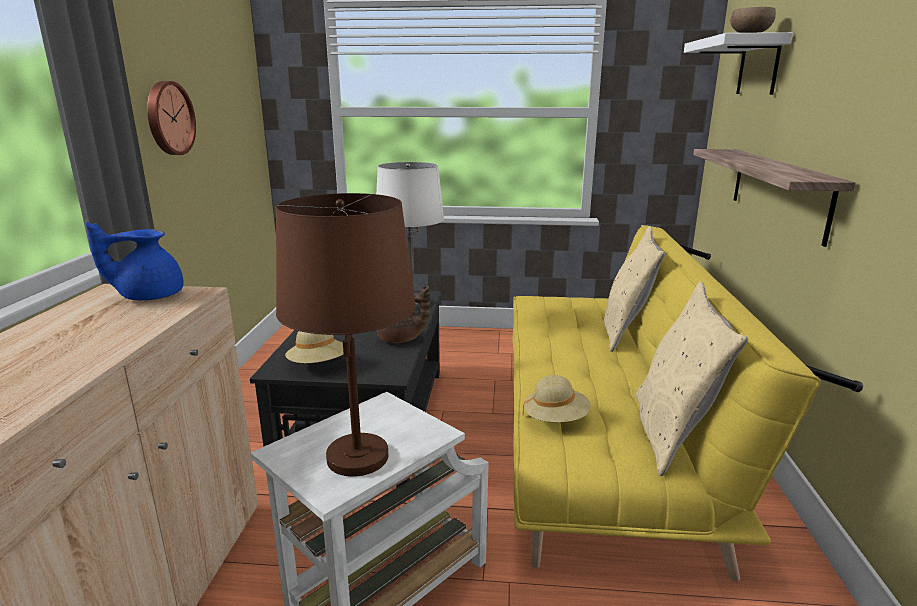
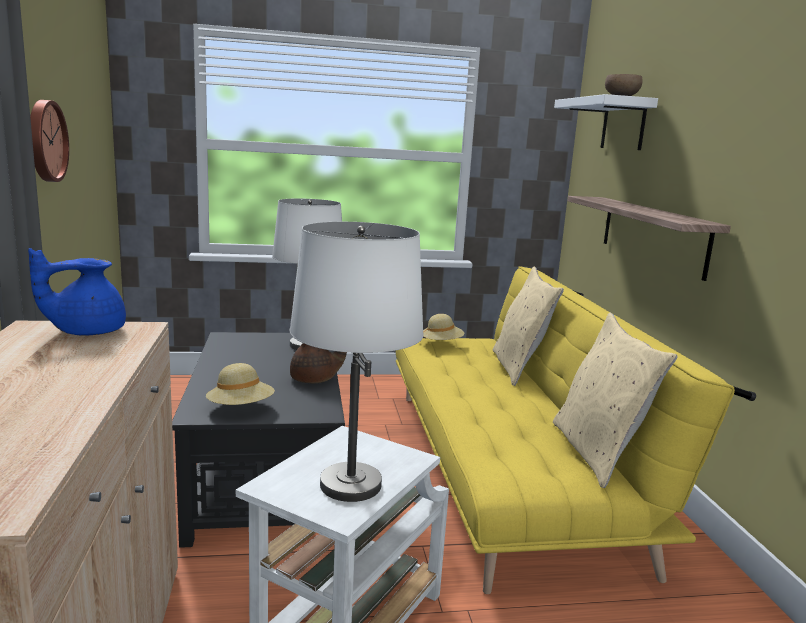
camera: 15 degrees left, 5 degrees down
brown table lamp [276,193,416,477] -> white table lamp [289,222,424,502]
beige hat [523,375,591,422] -> beige hat moved to [423,314,464,340]

